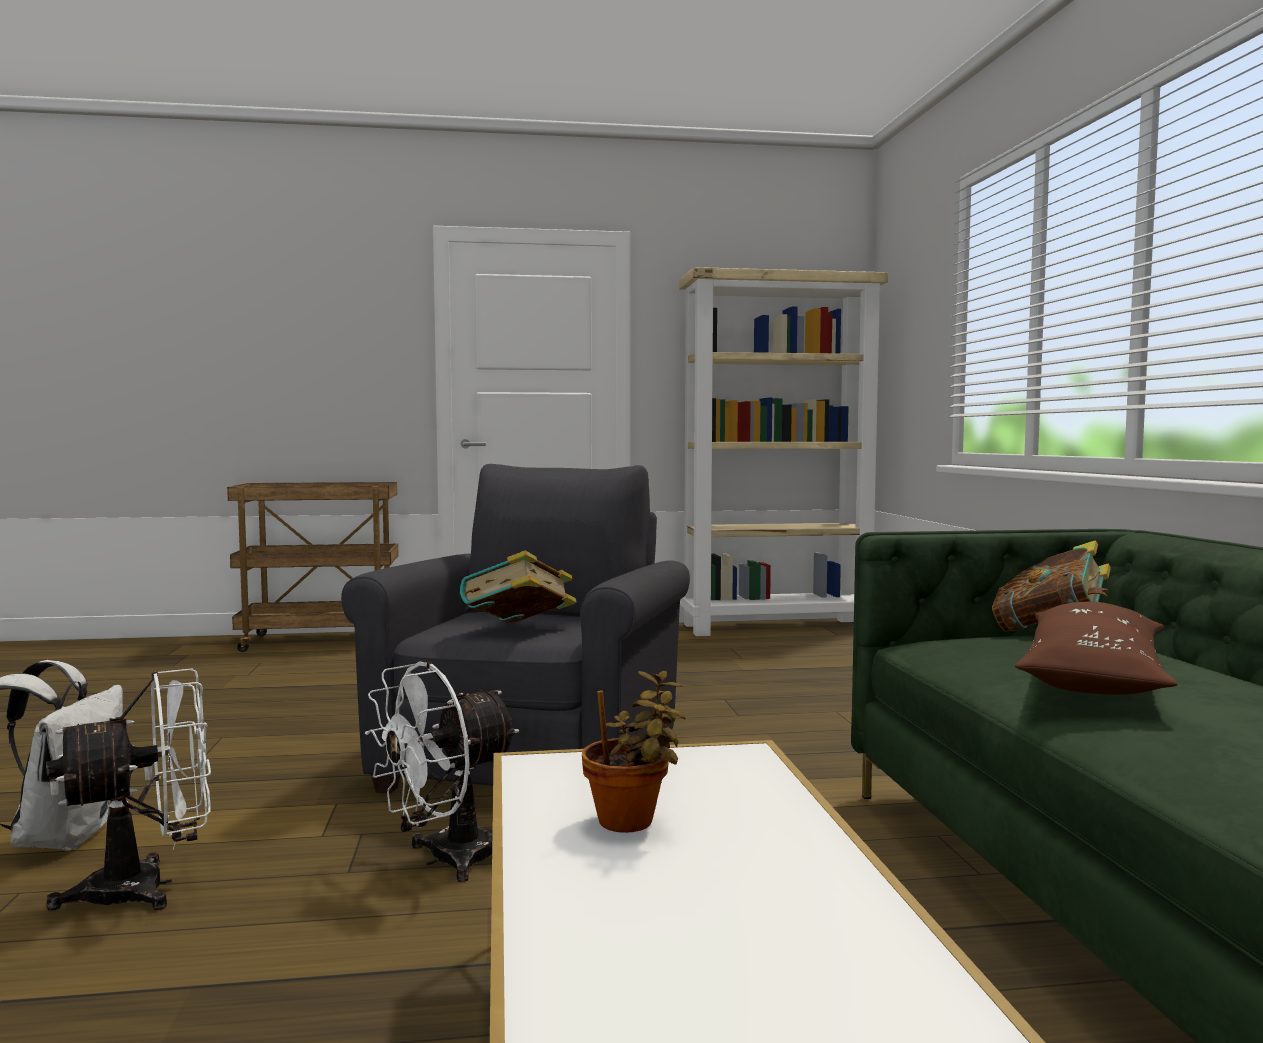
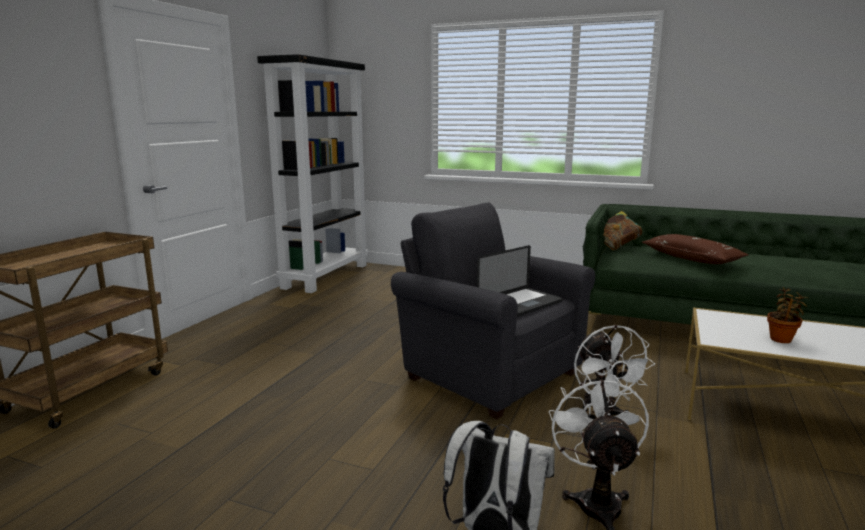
camera: 60 degrees left, 10 degrees up
book [460,550,577,623] -> laptop [477,245,563,317]
beige bookcase [679,267,888,636] -> black bookcase [257,54,368,293]

